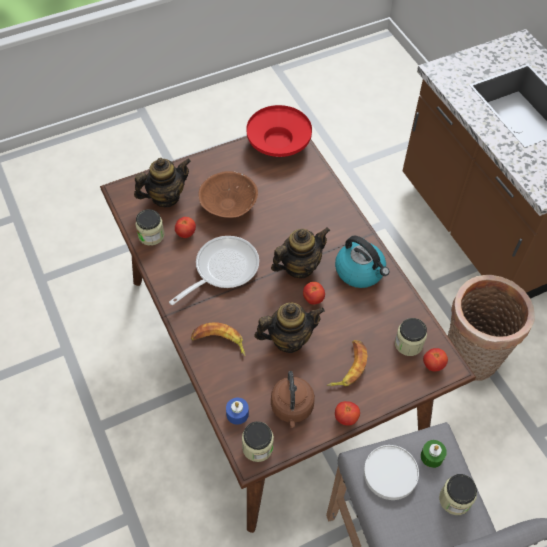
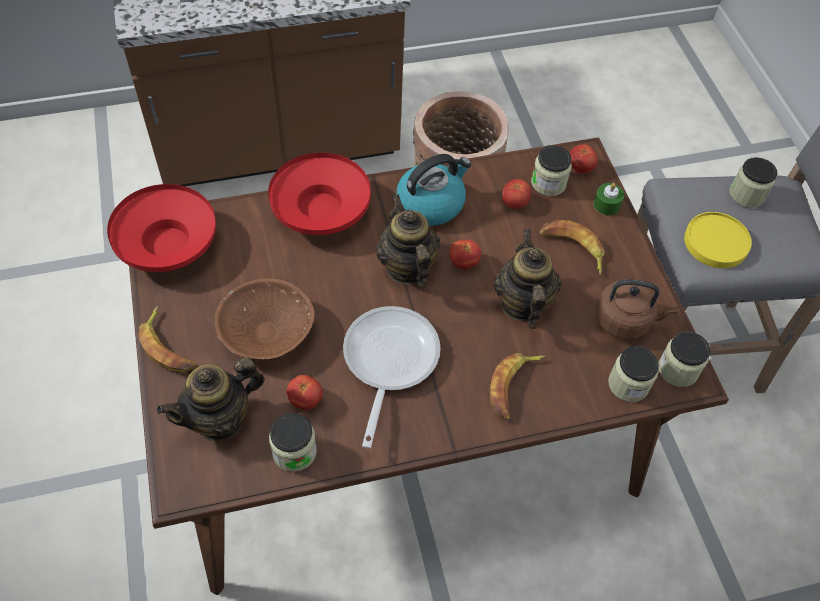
camera: 80 degrees left, 0 degrees up
teapot [134,158,191,207] -> teapot turned 105 degrees counterclockwise [157,357,265,442]
frying pan [169,236,259,305] -> frying pan turned 45 degrees clockwise [343,306,441,448]
blue candle [226,398,249,425] -> jar [608,346,659,402]
tomato [335,401,360,426] -> tomato moved to [502,179,531,209]
white plate [364,445,419,500] -> yellow plate [684,212,752,268]
green candle [421,440,447,468] -> green candle moved to [593,183,624,215]
none -> banana [138,306,196,372]
none -> red bowl [268,153,371,235]

